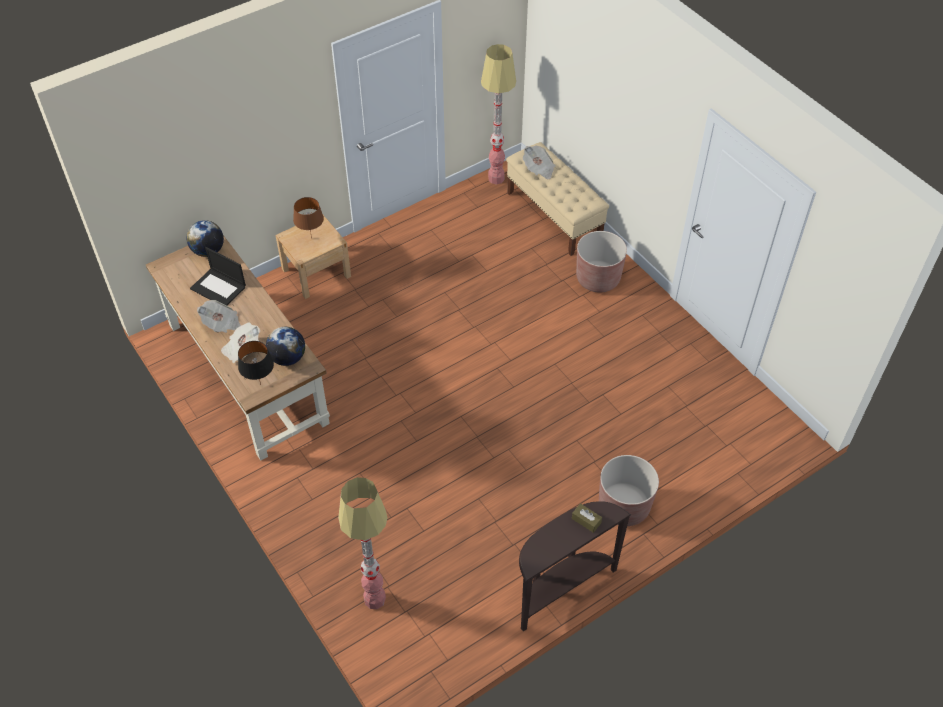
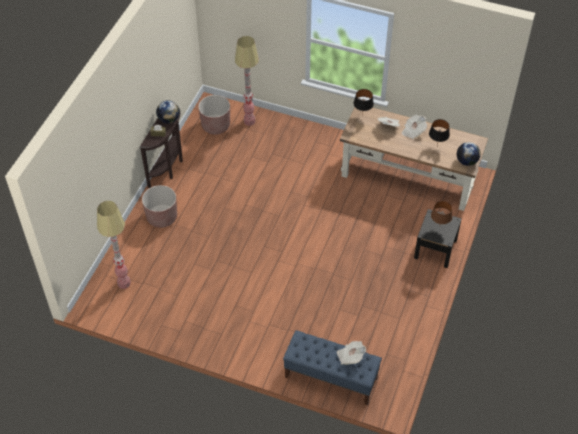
camera: 145 degrees right, 0 degrees up
laptop [190,247,246,305] -> black table lamp [429,119,450,146]
globe [266,327,305,366] -> globe moved to [156,100,180,124]
beige nightstand [275,215,351,299] -> black nightstand [414,209,462,268]
floor lamp [481,44,516,184] -> floor lamp moved to [97,201,131,289]
beige bench [506,142,609,256] -> blue bench [283,330,382,405]
brown planter [576,231,627,293] -> brown planter moved to [198,95,230,135]

